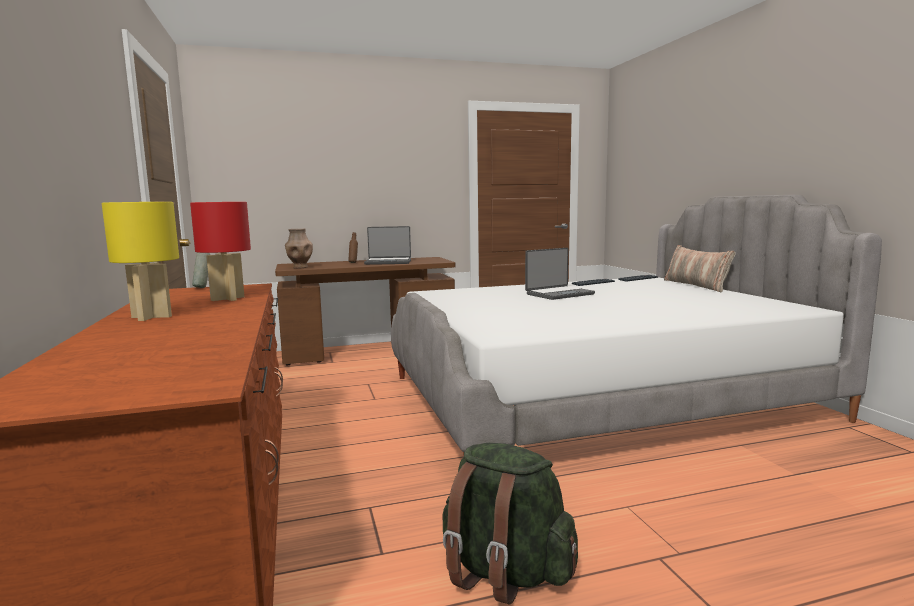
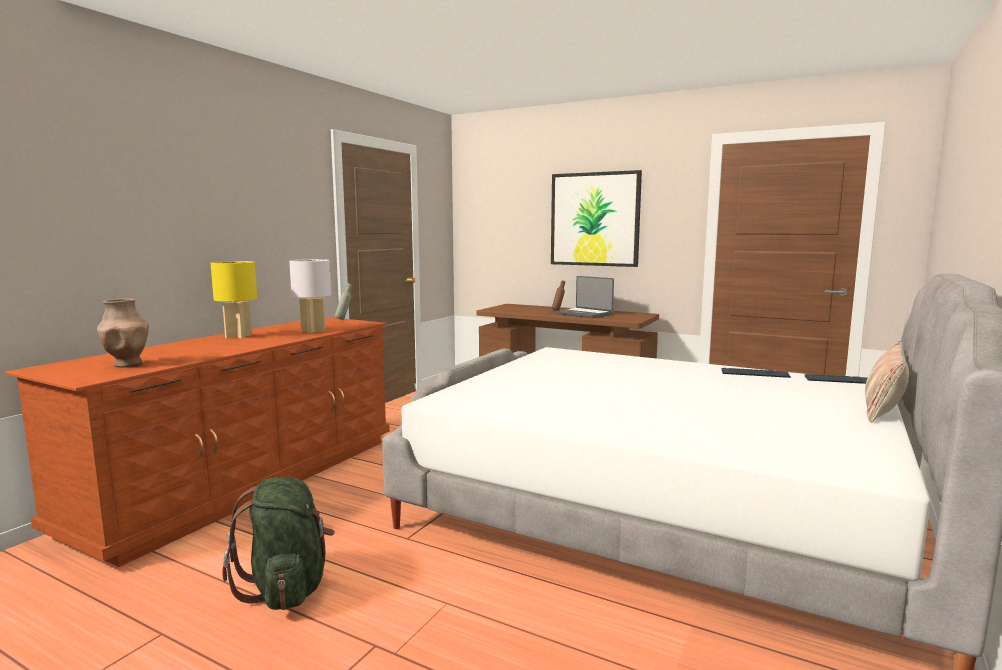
camera: 45 degrees right, 0 degrees up
red table lamp [190,202,251,301] -> white table lamp [289,259,331,333]
brown vase [285,228,313,268] -> brown vase moved to [97,298,149,367]
laptop [525,248,595,300] -> none
none -> picture [551,170,642,267]

